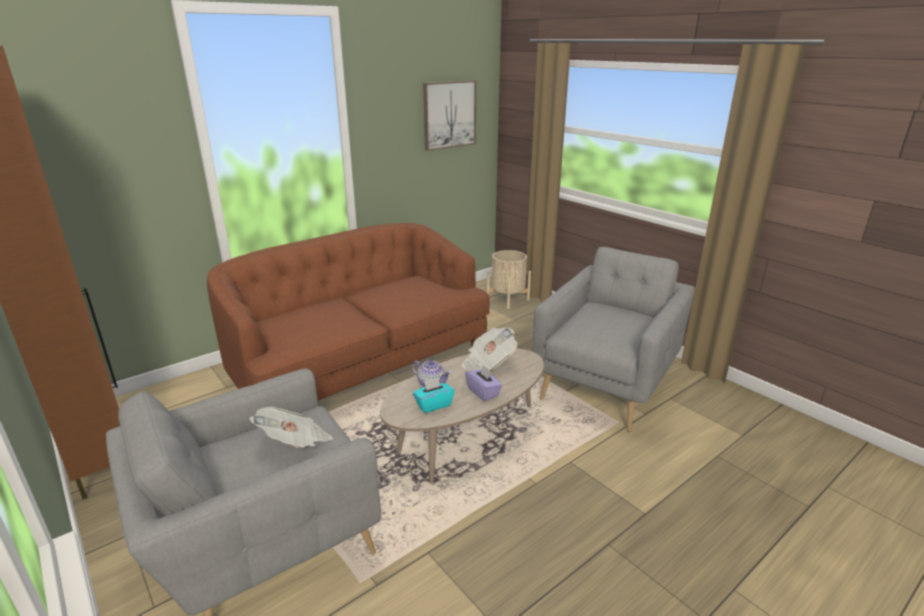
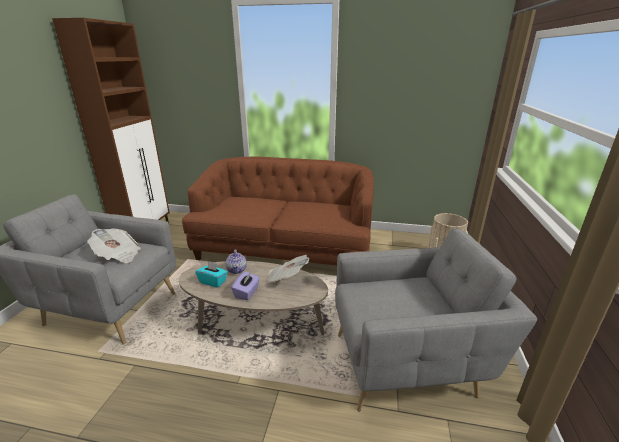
camera: 50 degrees right, 0 degrees up
picture [423,80,476,151] -> none

